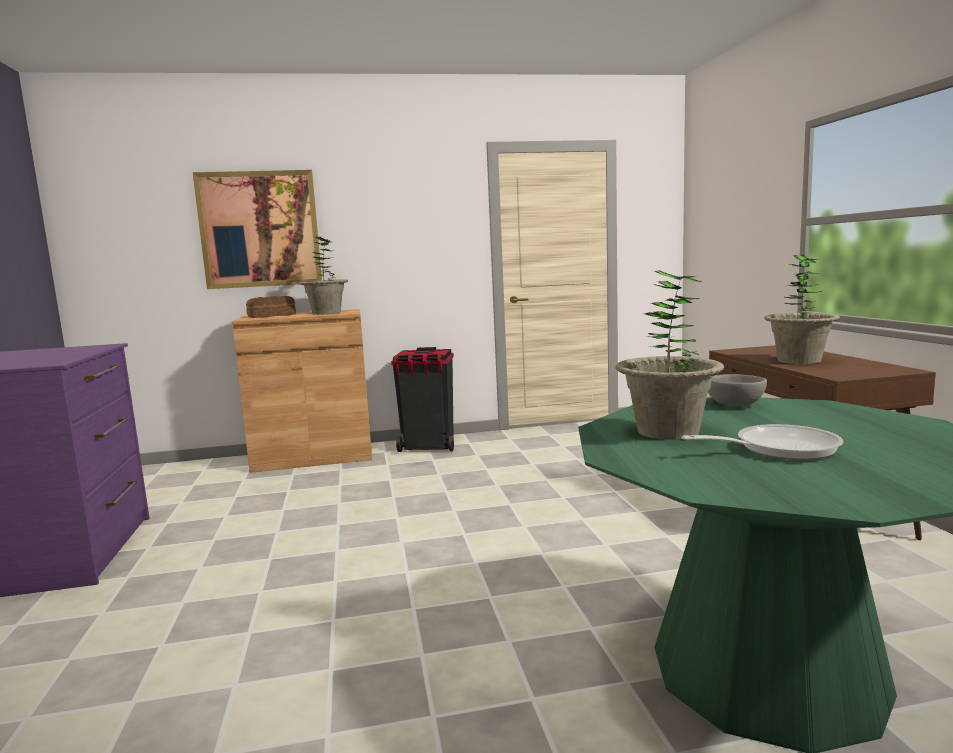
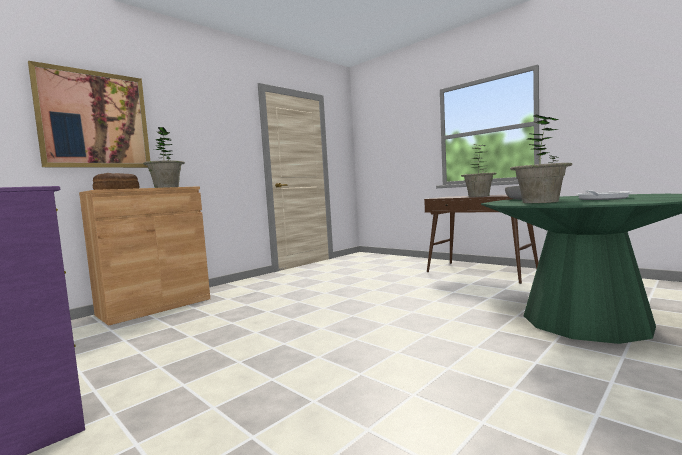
camera: 35 degrees left, 5 degrees down
black trash can [391,347,454,452] -> none

